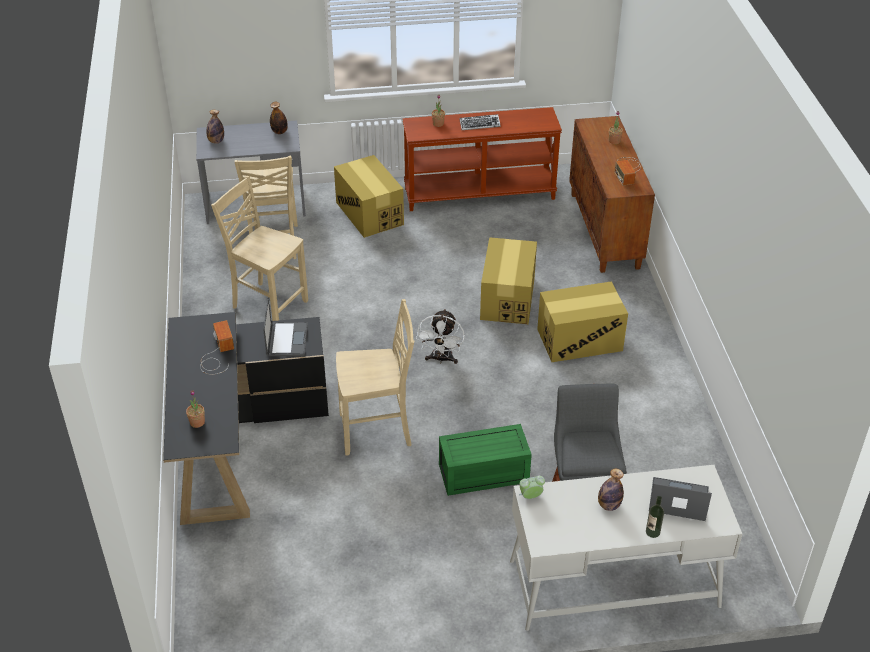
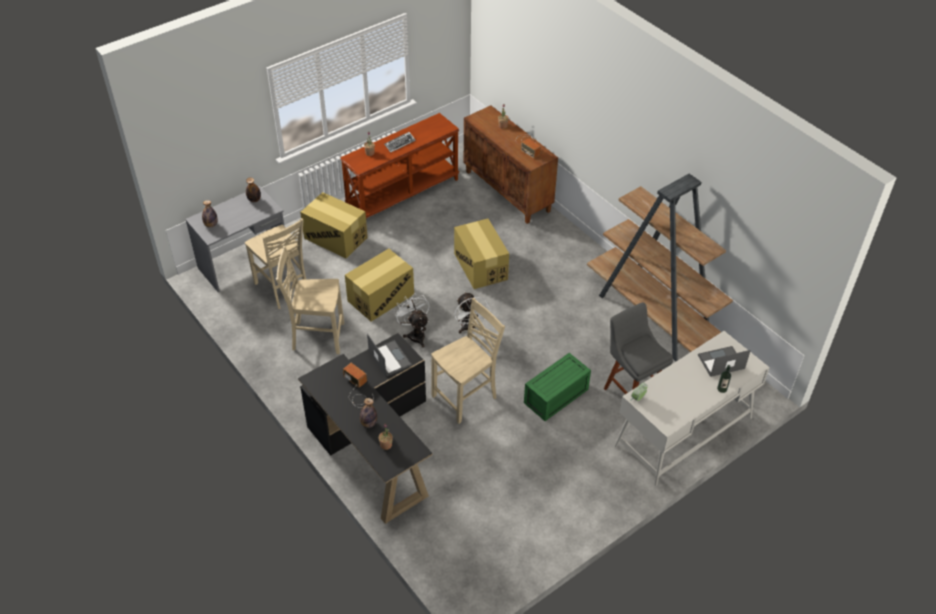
camera: 30 degrees left, 5 degrees up
cardboard box [537,281,628,362] -> cardboard box moved to [345,249,414,322]
bottle [598,469,624,511] -> bottle moved to [360,398,377,428]
none -> white fan [393,293,429,347]
none -> brown bookcase [587,174,733,361]

